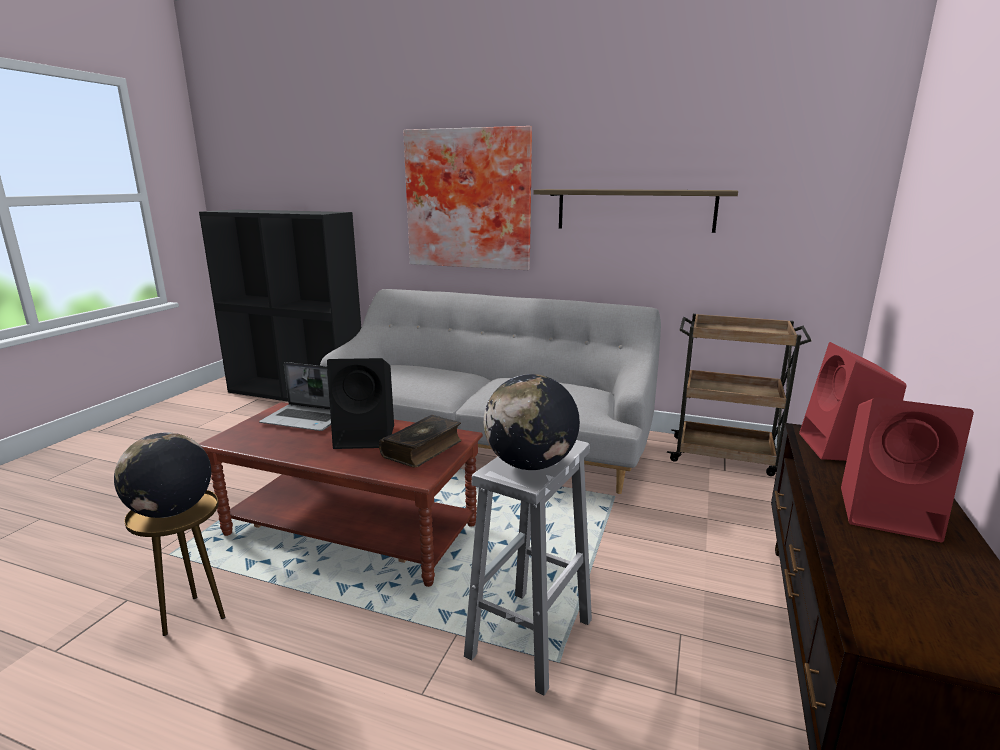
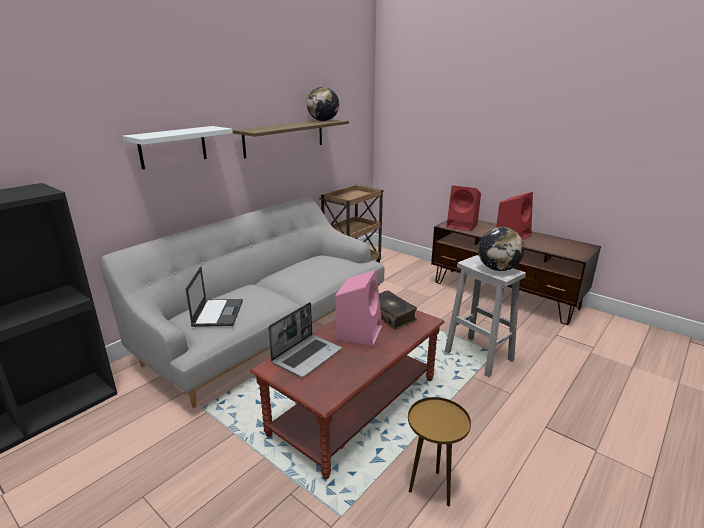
camera: 70 degrees left, 5 degrees up
globe [114,433,211,518] -> globe moved to [307,87,339,121]
black speaker [327,358,394,449] -> pink speaker [336,270,382,346]
picture [403,126,532,270] -> white shelf [122,126,233,170]
none -> laptop [185,266,243,327]

